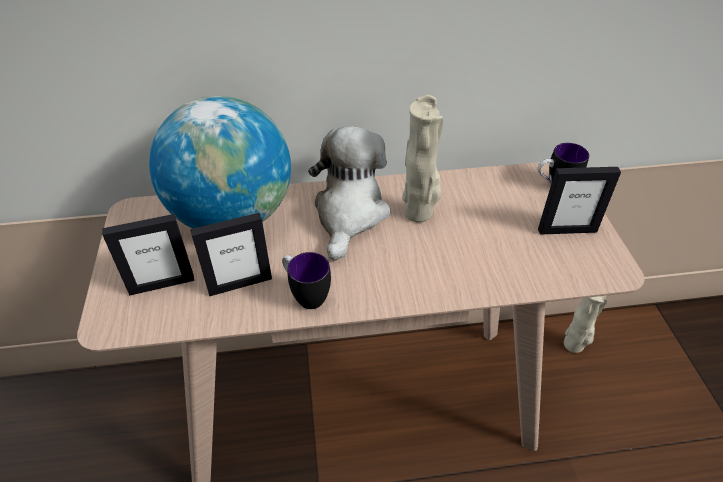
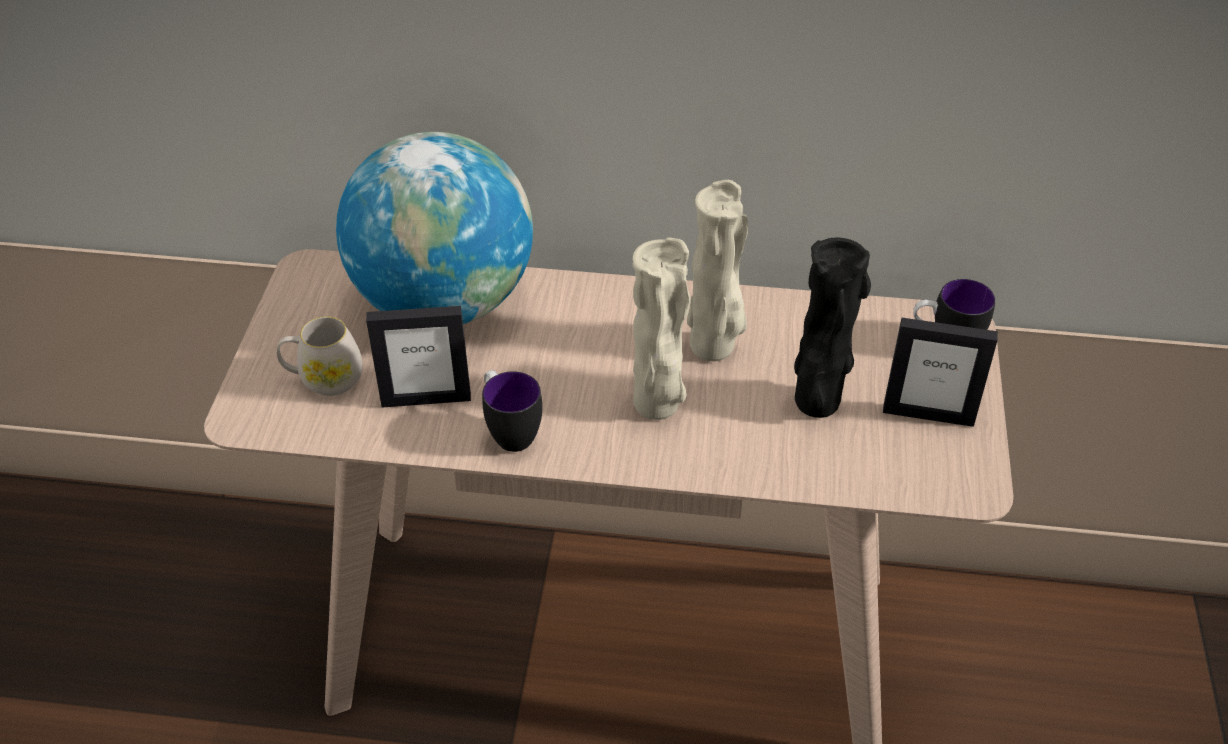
camera: 15 degrees right, 0 degrees up
picture frame [102,214,194,296] -> white mug [277,316,363,396]
plush toy [308,126,390,261] -> none
beige vase [564,296,607,353] -> beige vase moved to [632,237,691,420]
none -> black vase [794,238,871,418]

